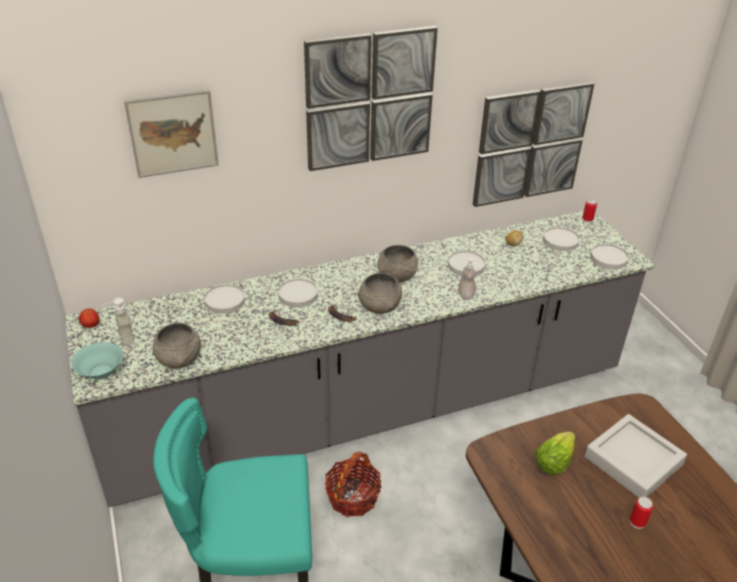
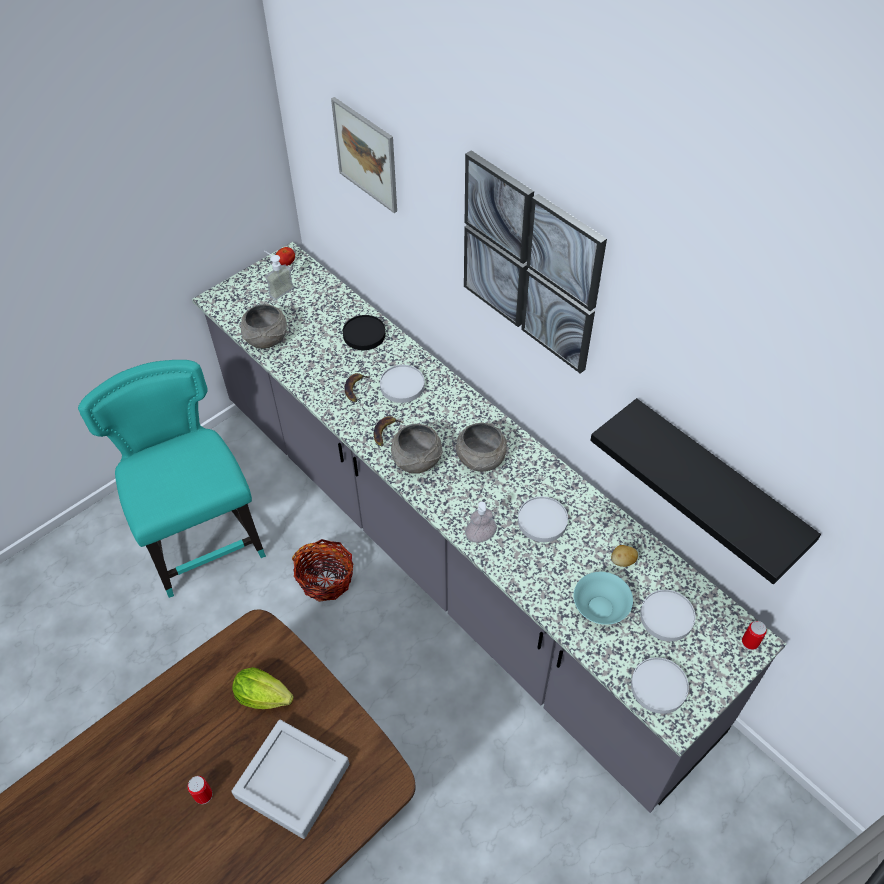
camera: 70 degrees right, 15 degrees up
turquoise bowl [71,342,123,380] -> turquoise bowl moved to [574,572,633,625]
white plate [204,284,245,314] -> black plate [343,315,386,350]
picture [473,82,594,207] -> black shelf [590,398,821,584]

